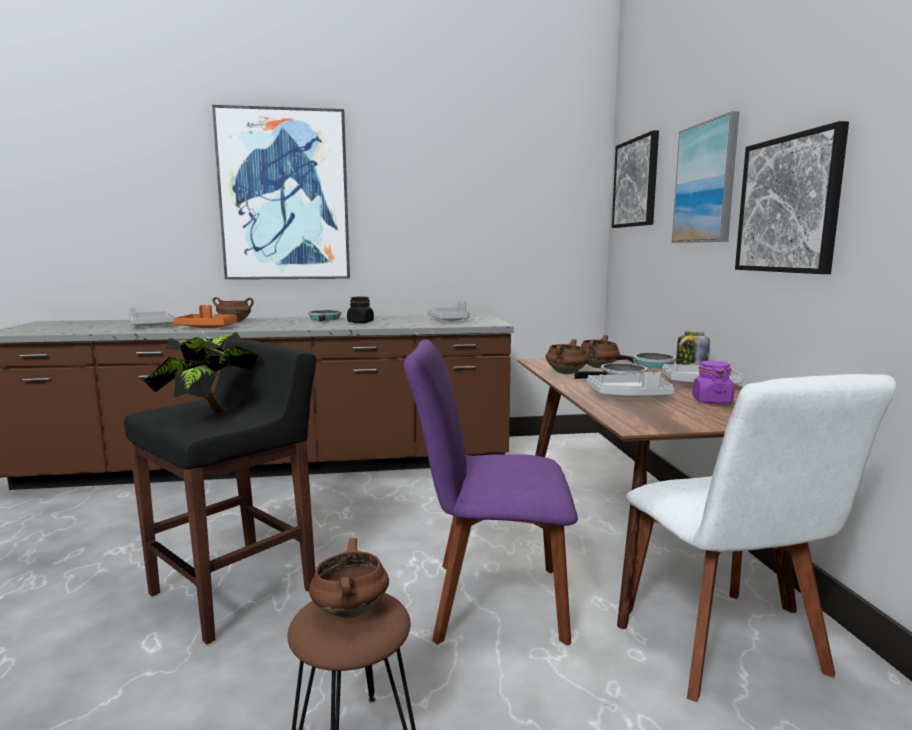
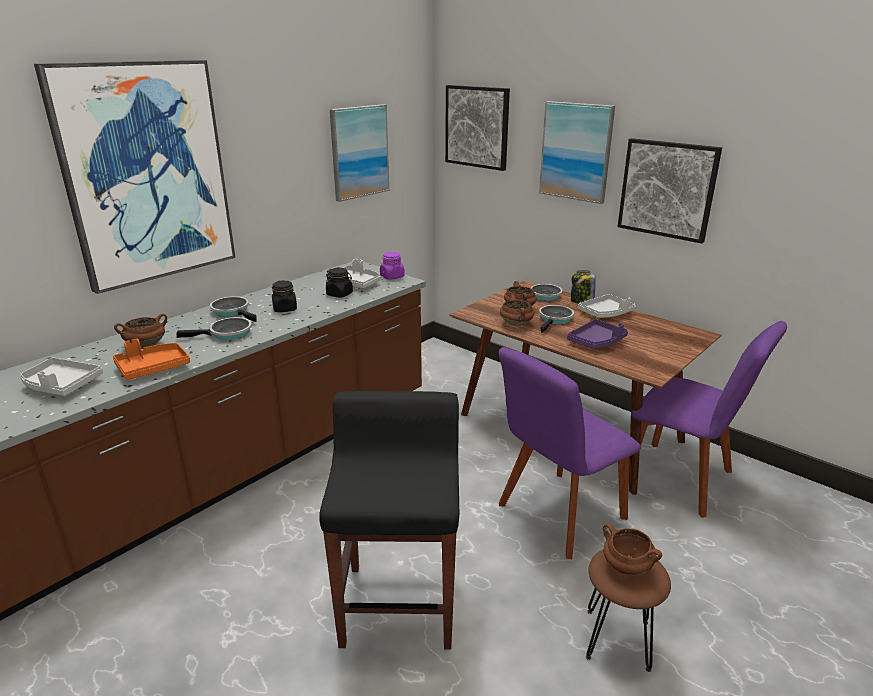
camera: 40 degrees left, 15 degrees up
potted plant [143,332,258,413] -> none
grey tray [587,372,675,397] -> purple tray [567,319,628,349]
white chair [626,374,896,702] -> purple chair [628,321,787,518]
purple jar [692,361,734,404] -> purple jar moved to [380,252,405,280]
none -> frying pan [177,317,252,341]
none -> black jar [326,268,353,298]
none -> picture [330,104,389,202]

